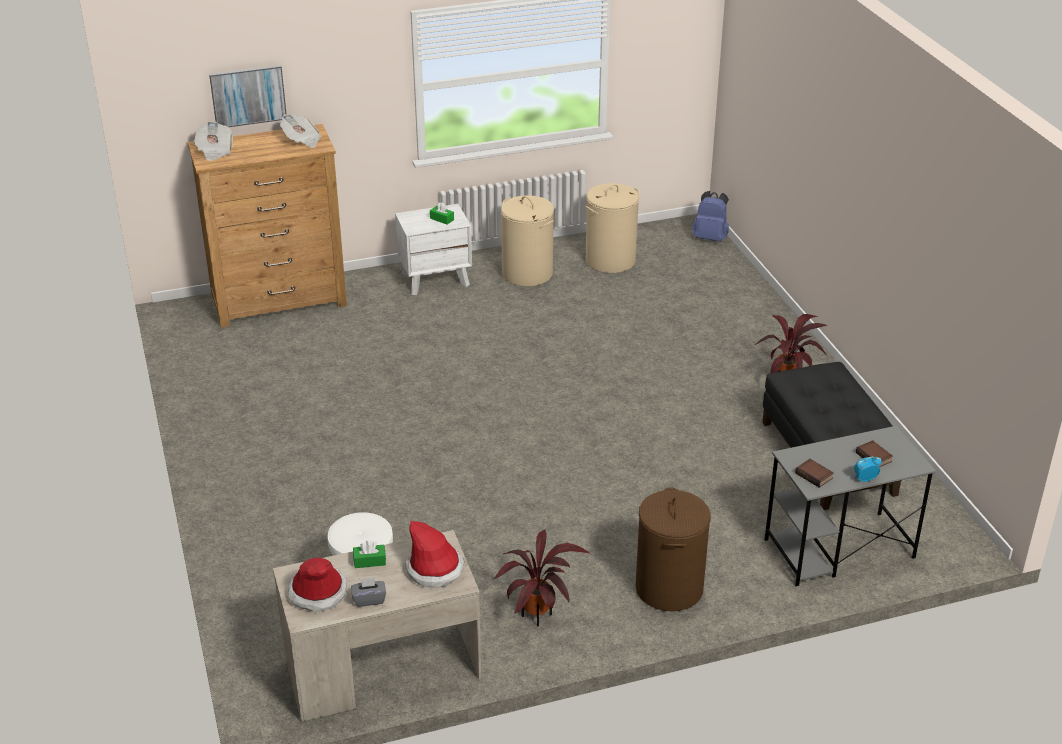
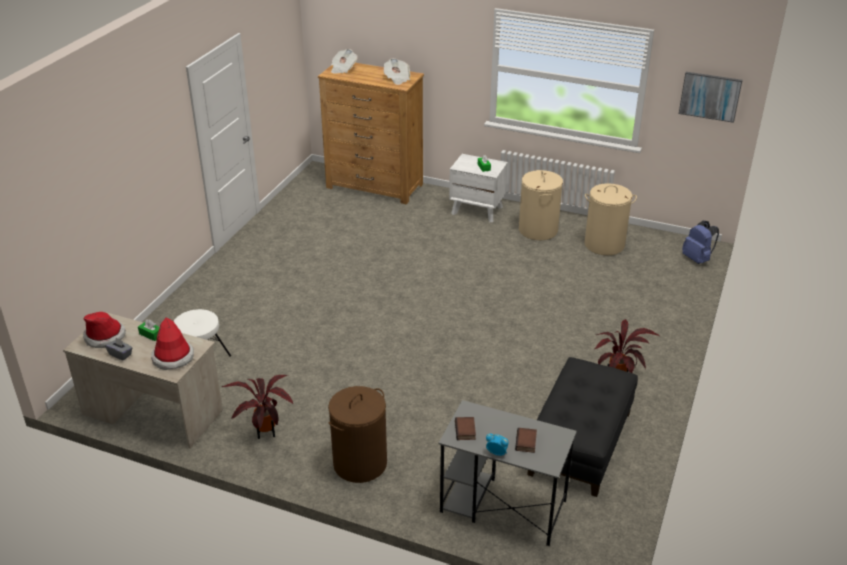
camera: 40 degrees right, 0 degrees up
picture [209,65,286,127] -> picture moved to [679,72,743,123]

